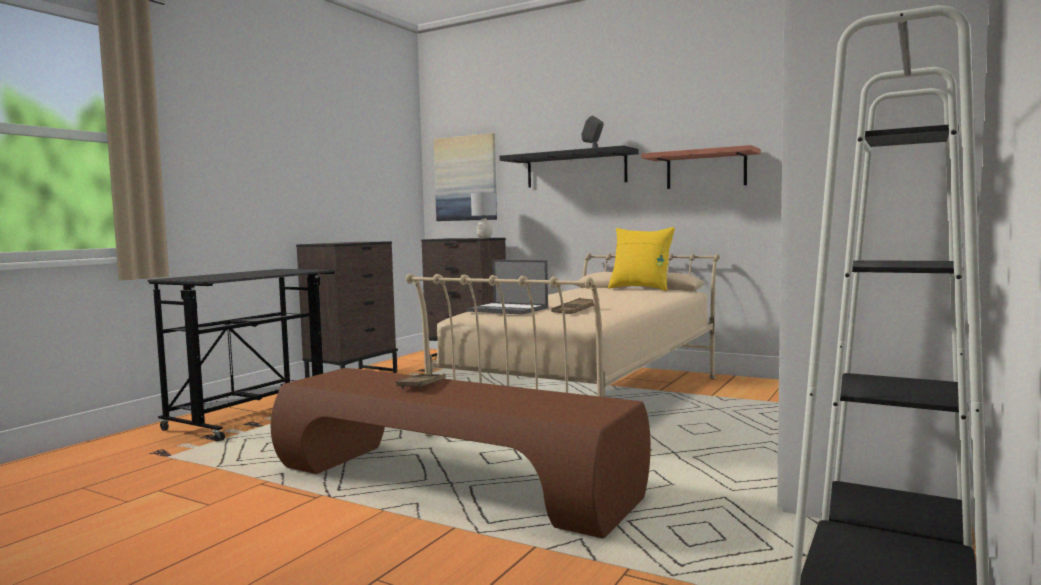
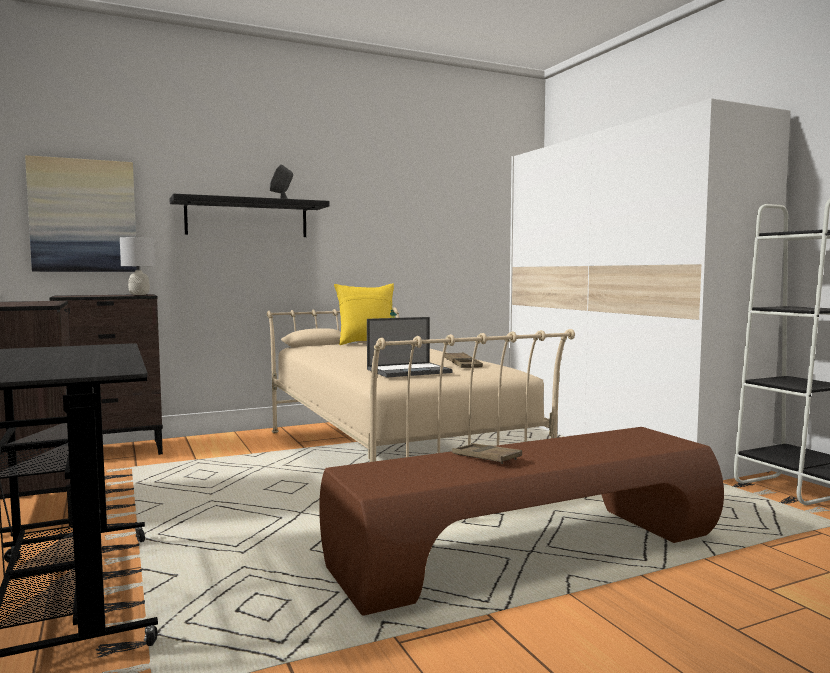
camera: 55 degrees left, 0 degrees up
shelf [642,145,761,189] -> none

